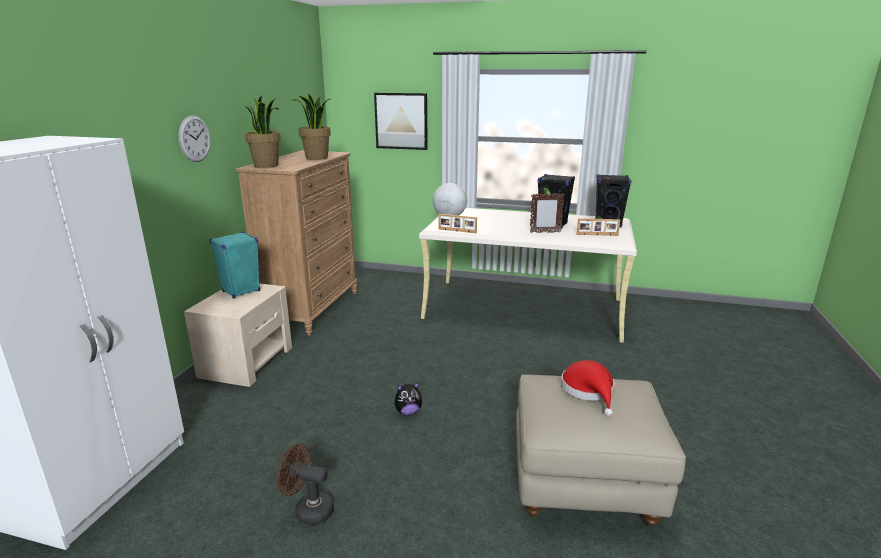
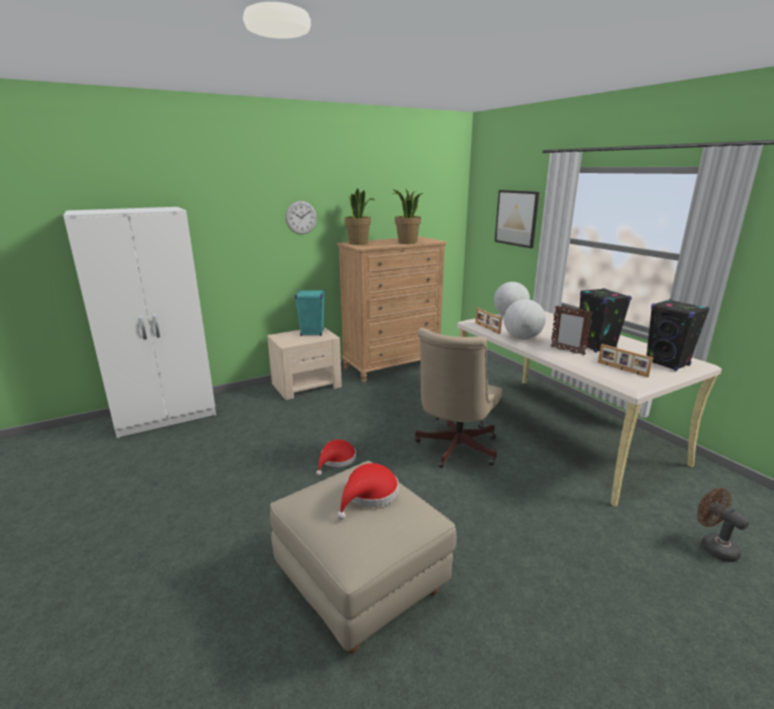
camera: 45 degrees right, 0 degrees up
brown fan [277,444,334,525] -> brown fan moved to [697,488,749,562]
plush toy [395,382,422,415] -> red hat [316,439,356,476]
none -> beige office chair [415,328,502,468]
none -> globe [504,299,546,339]

